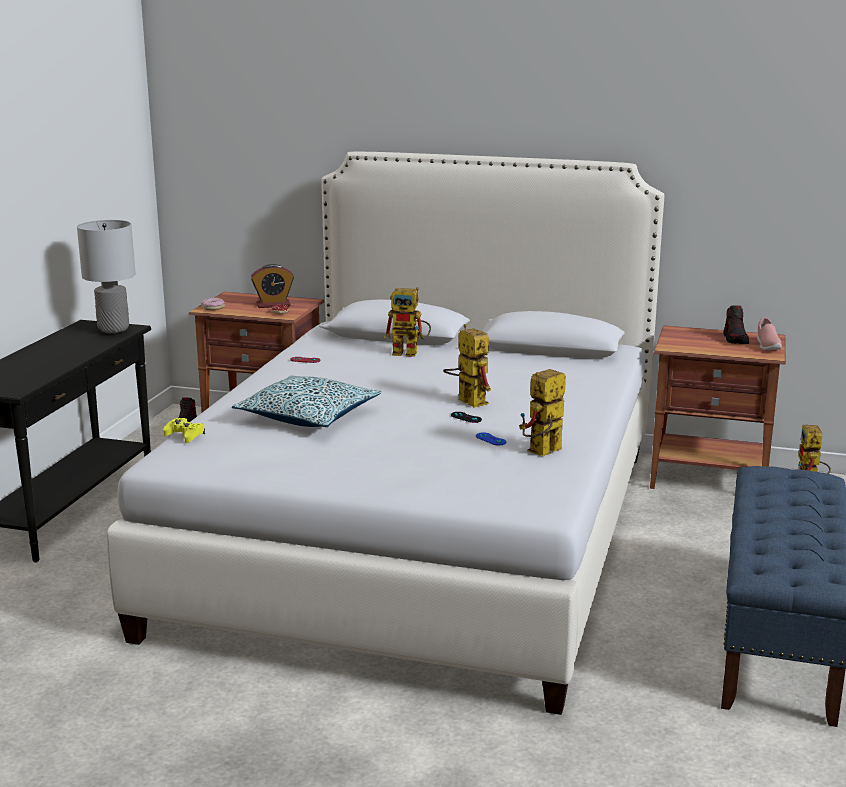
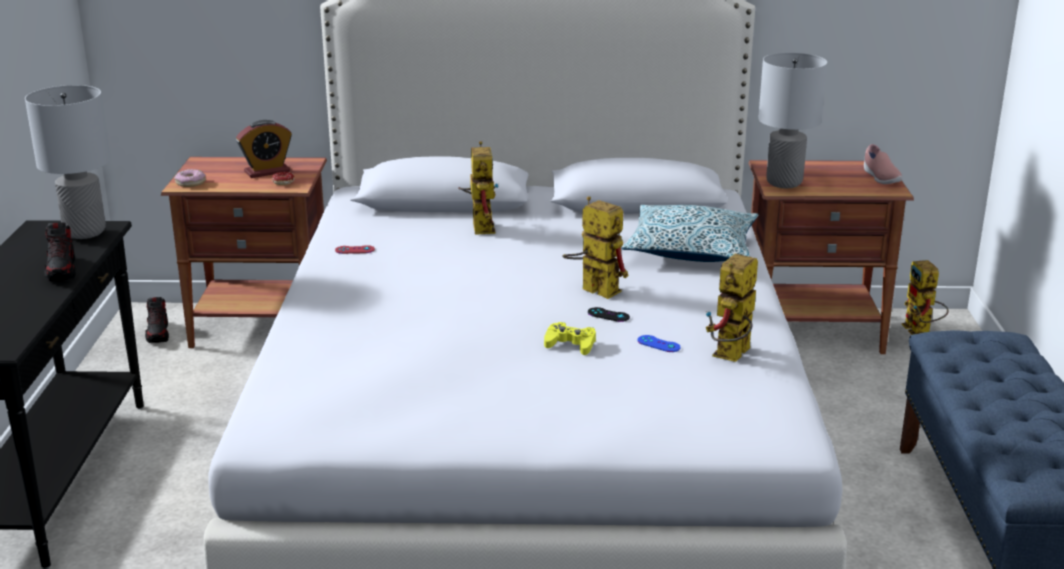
camera: 15 degrees left, 5 degrees up
yellow game controller [163,418,205,443] -> yellow game controller moved to [544,322,596,355]
pillow [232,375,382,427] -> pillow moved to [622,205,758,262]
toy robot [384,287,431,357] -> toy robot turned 90 degrees counterclockwise [458,141,498,235]
shoe [724,306,749,344] -> shoe moved to [44,222,76,281]
none -> grey table lamp [758,53,827,189]

